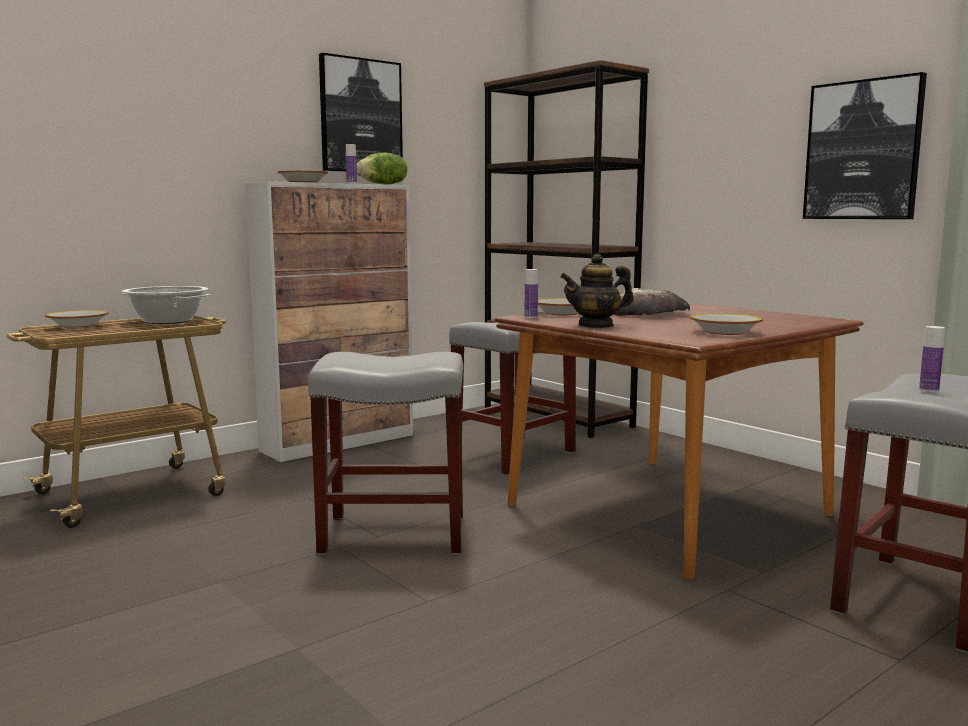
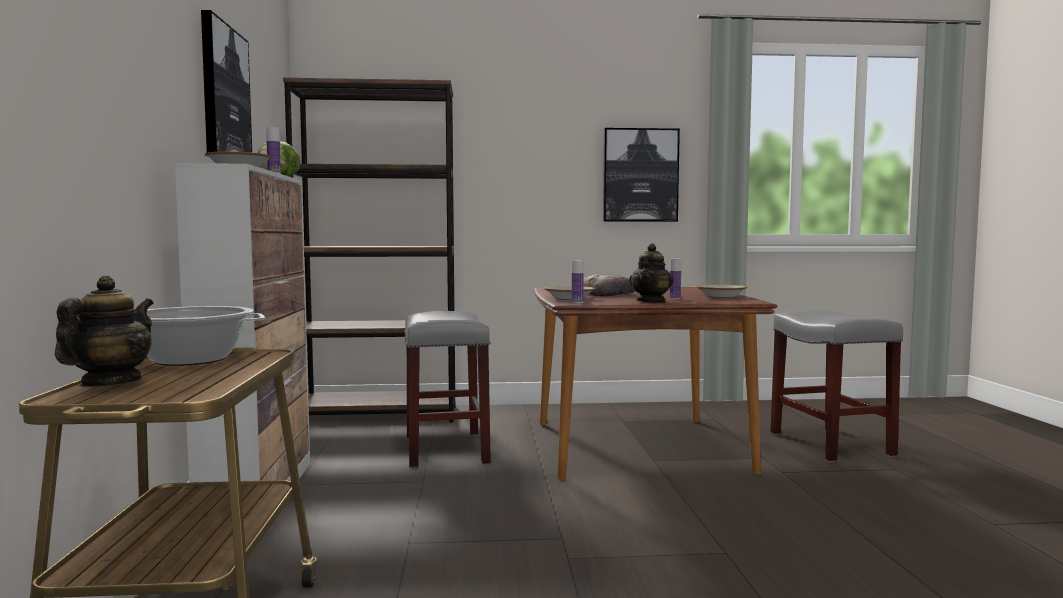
camera: 55 degrees left, 5 degrees down
bowl [45,310,109,328] -> teapot [55,275,154,387]
grey stool [308,352,463,555] -> none
bottle [919,326,945,392] -> bottle moved to [669,258,681,300]

